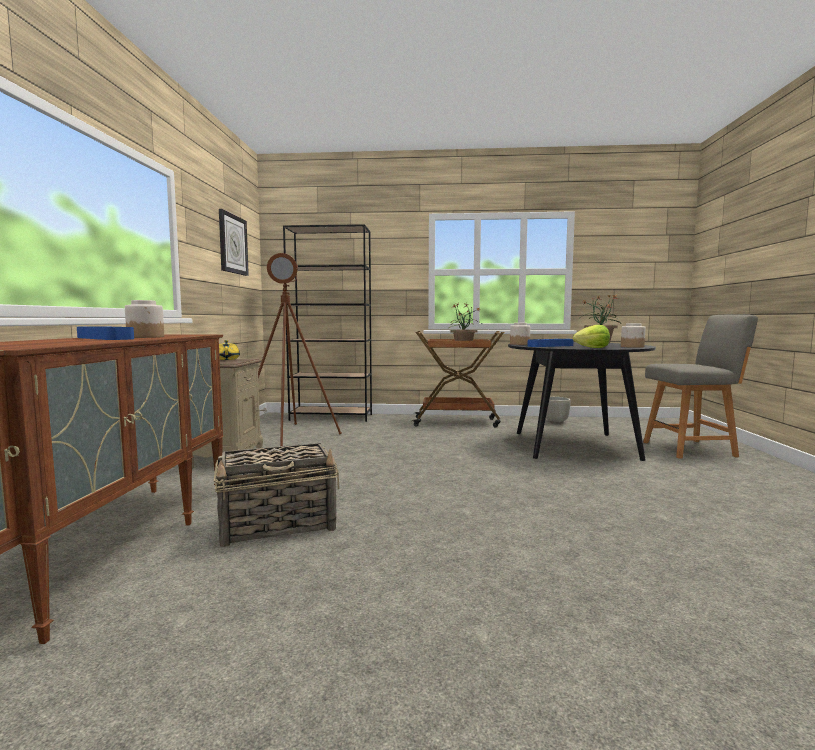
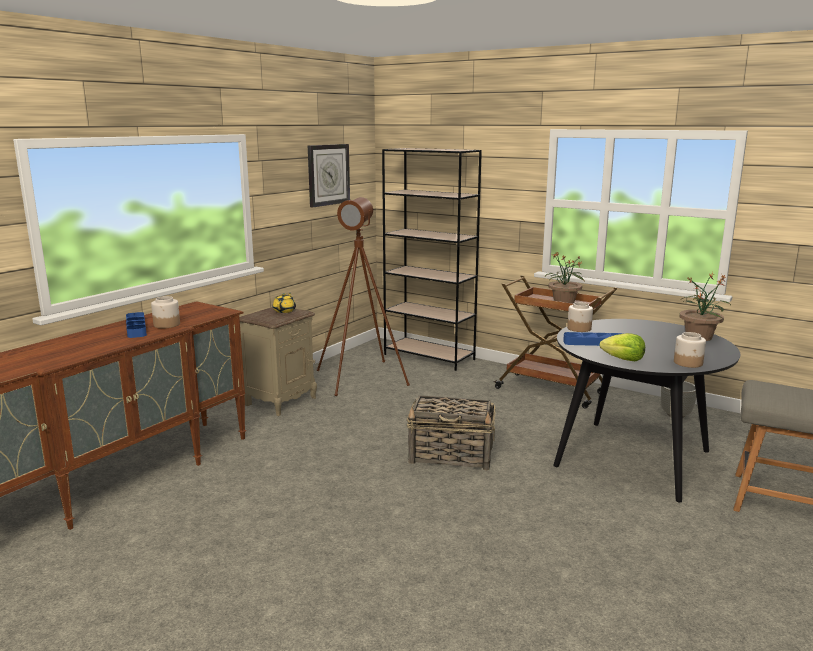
camera: 30 degrees right, 10 degrees up
basket [214,443,339,547] -> basket moved to [407,395,496,471]

